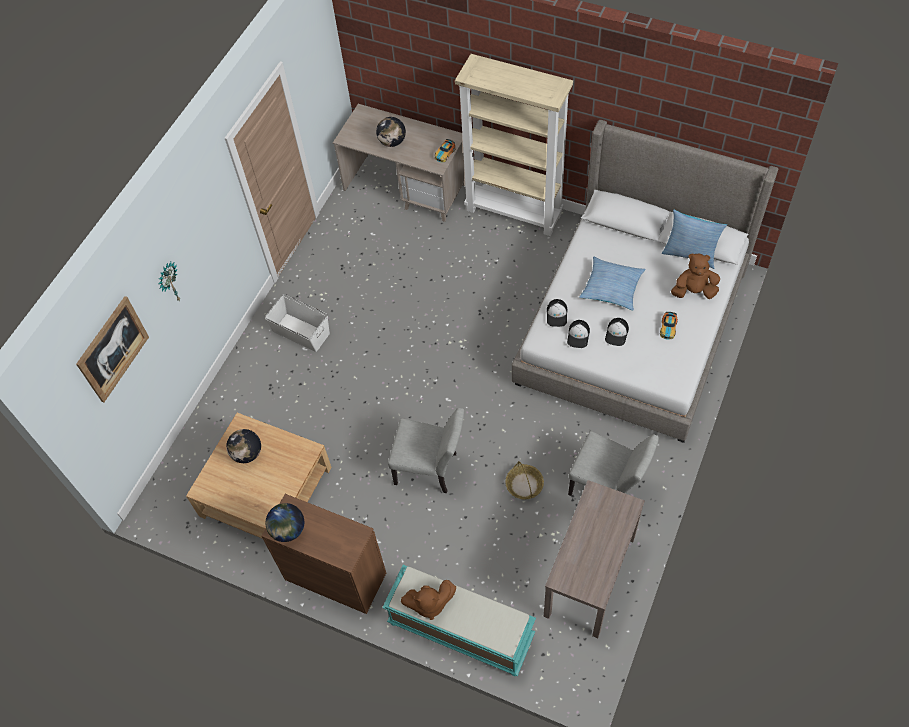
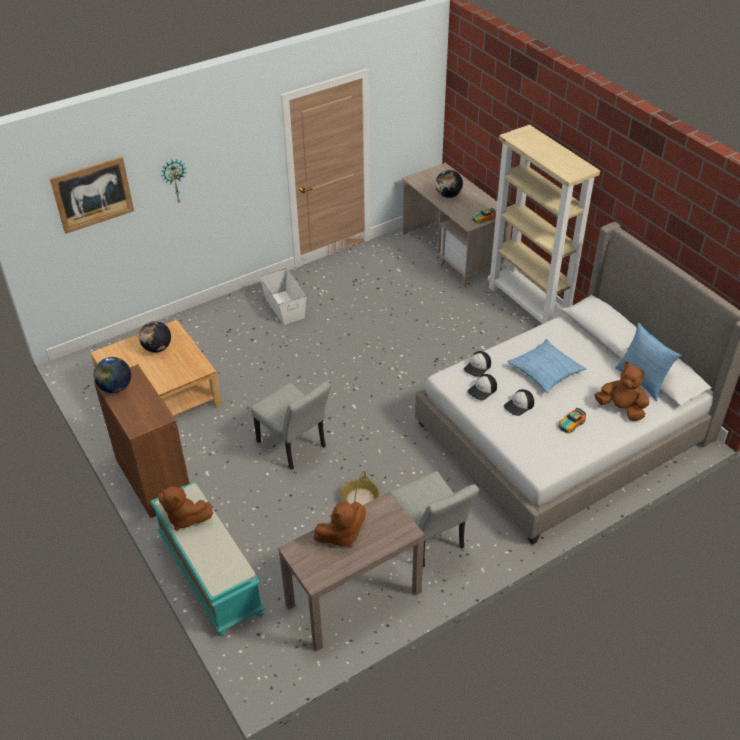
camera: 30 degrees right, 15 degrees down
none -> brown plush toy [313,502,366,548]

